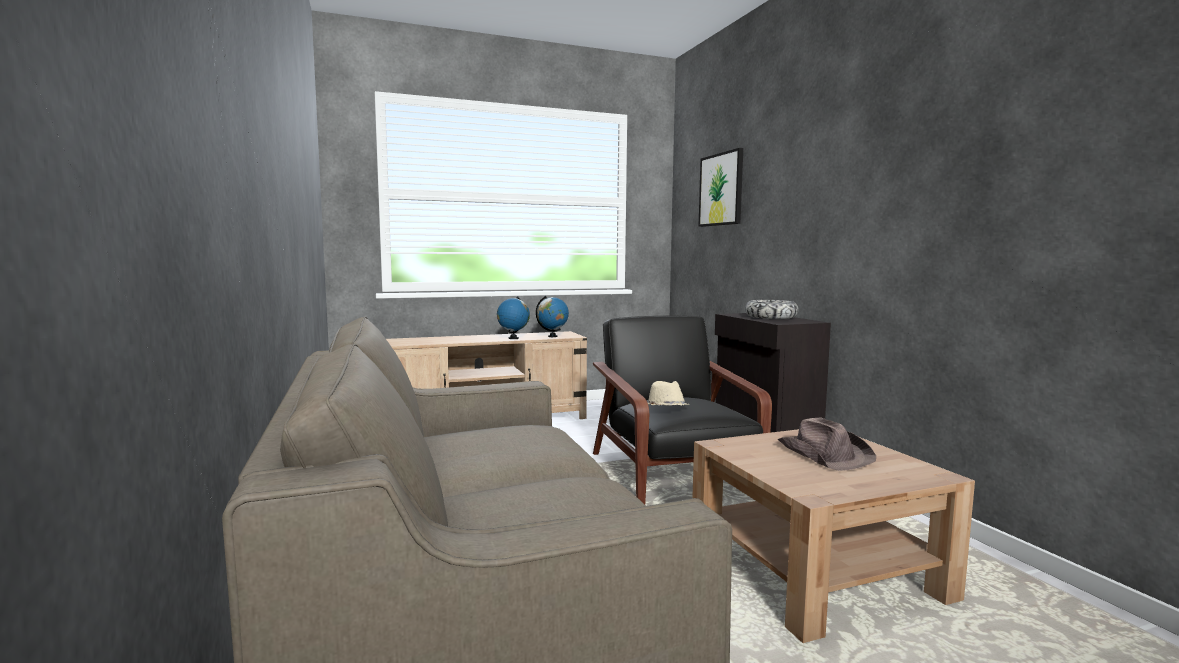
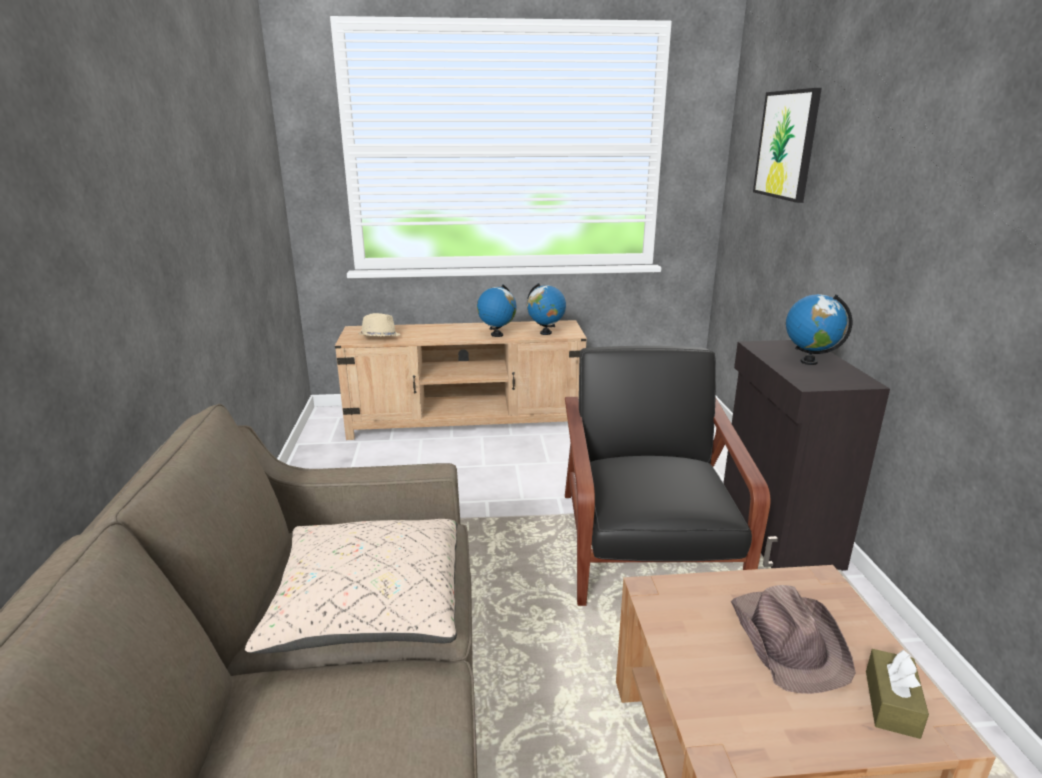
camera: 15 degrees right, 15 degrees up
beige hat [648,381,690,406] -> beige hat moved to [359,313,401,337]
bowl [745,300,798,319] -> globe [786,294,852,365]
none -> beige pillow [245,519,457,653]
none -> brown tissue box [866,649,929,739]

